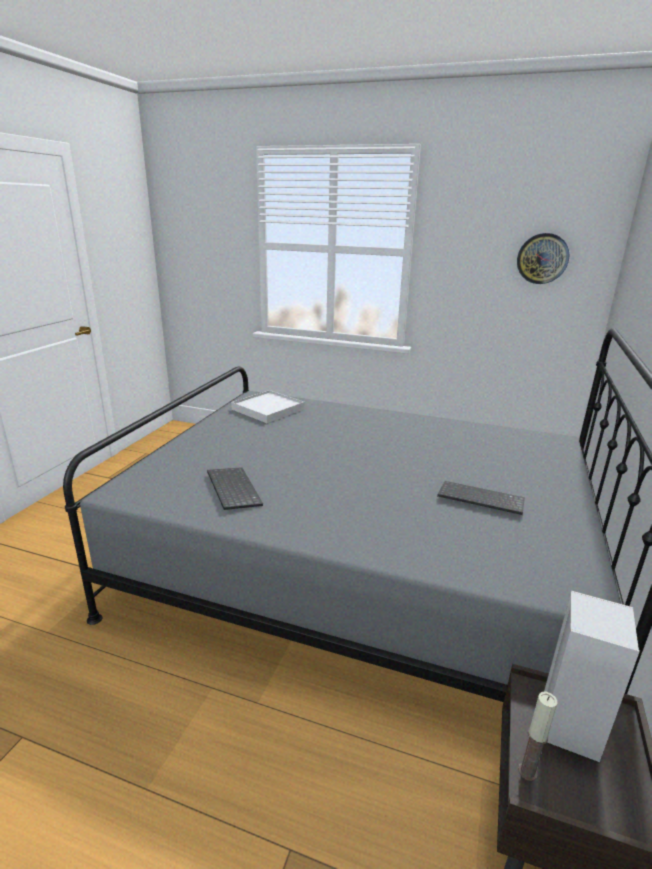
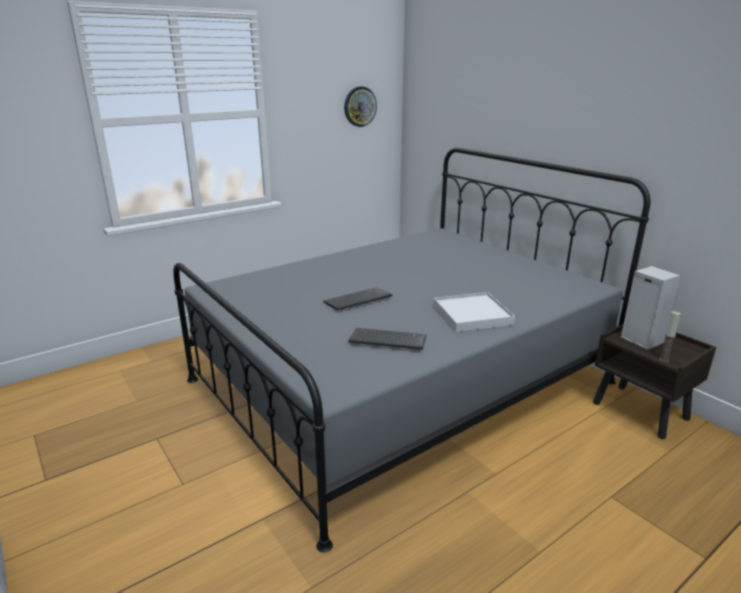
camera: 55 degrees left, 0 degrees up
white tray [231,390,305,423] -> white tray moved to [433,292,515,332]
keyboard [437,481,525,515] -> keyboard moved to [323,288,392,310]

